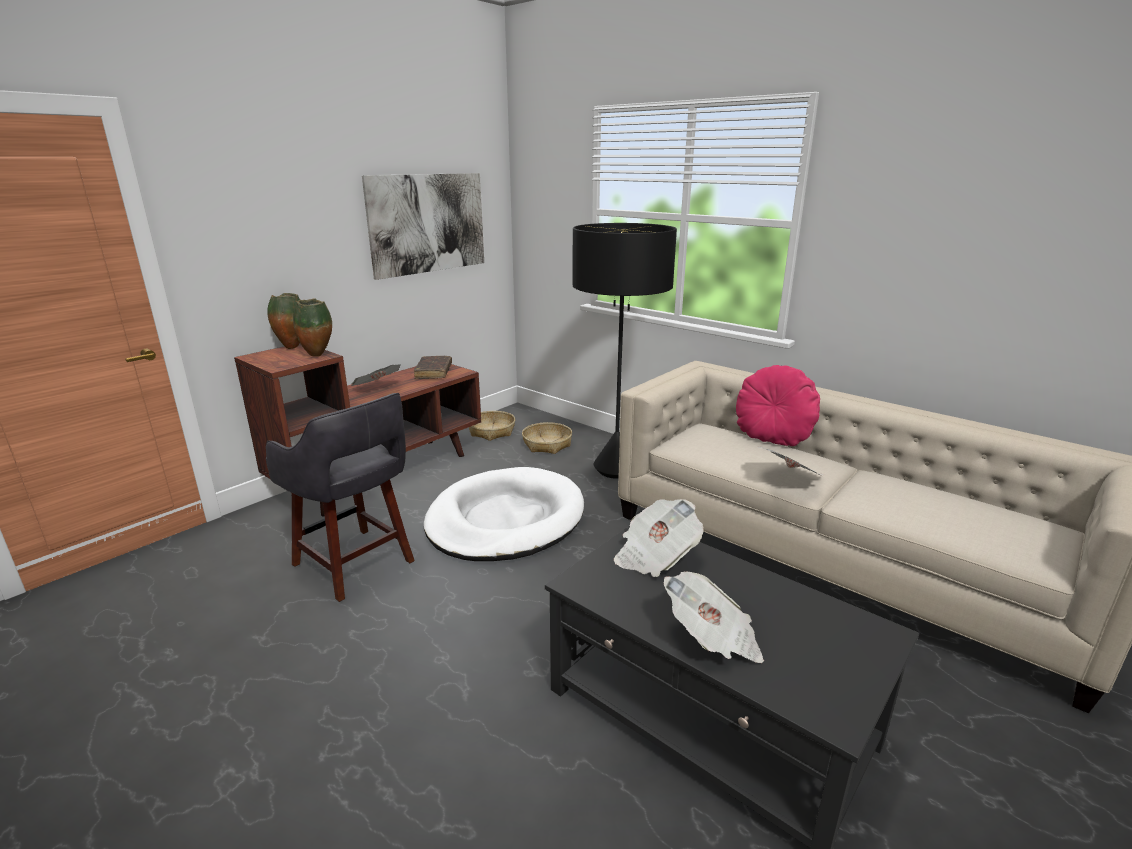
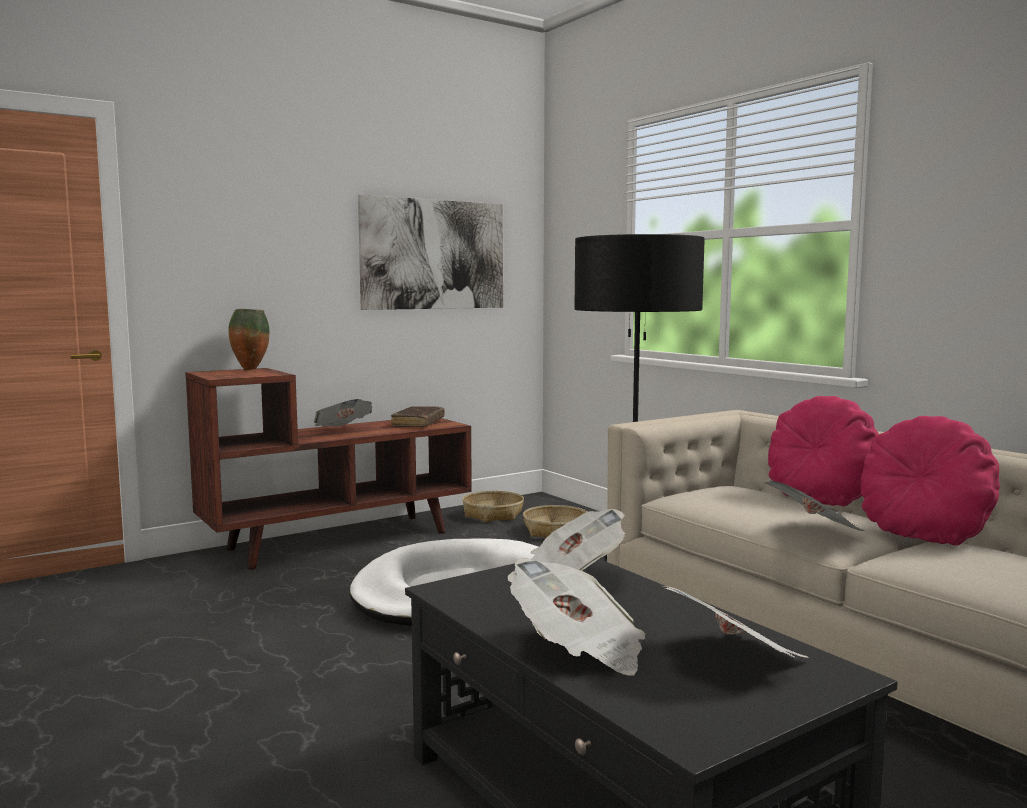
camera: 15 degrees right, 15 degrees down
grey stool [266,393,415,602] -> none
vase [293,299,332,357] -> none
none -> newspaper [664,586,809,658]
none -> pink pillow [860,416,1000,545]

